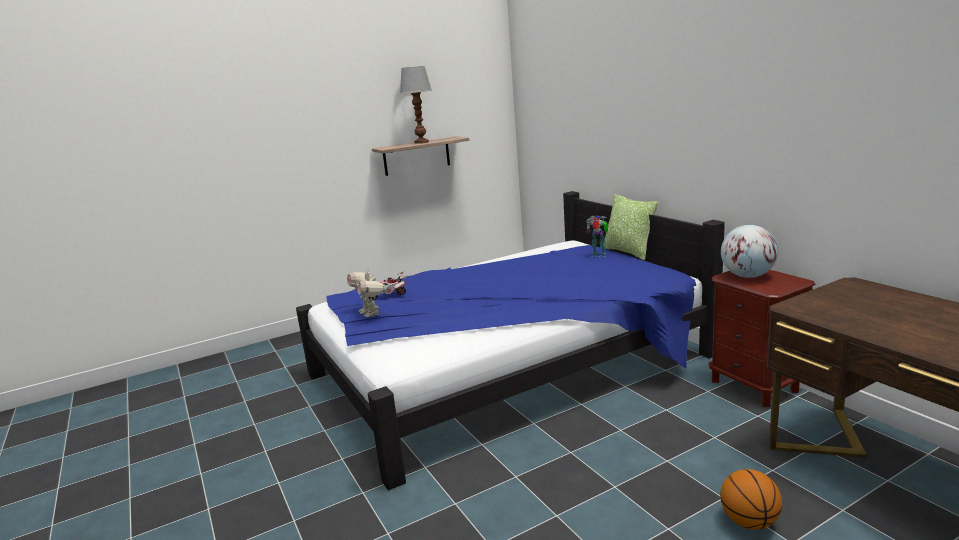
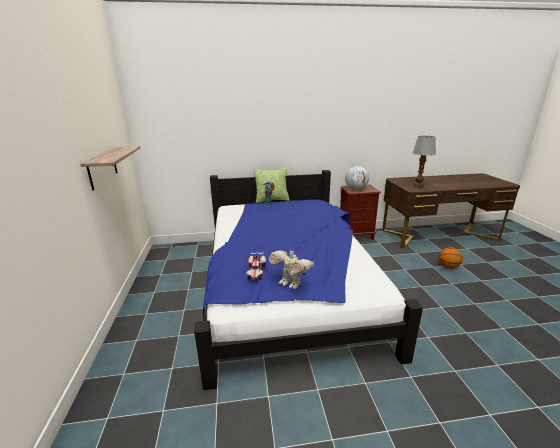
camera: 70 degrees left, 5 degrees up
toy robot [347,269,388,317] -> toy robot turned 45 degrees clockwise [269,247,314,289]
table lamp [400,66,432,144] -> table lamp moved to [412,136,436,188]

